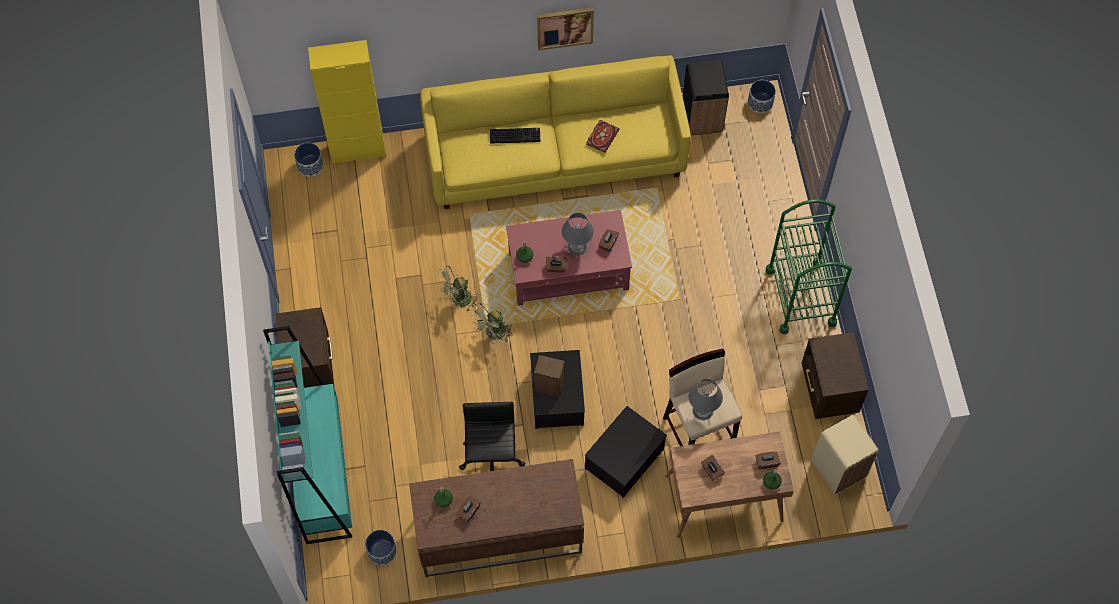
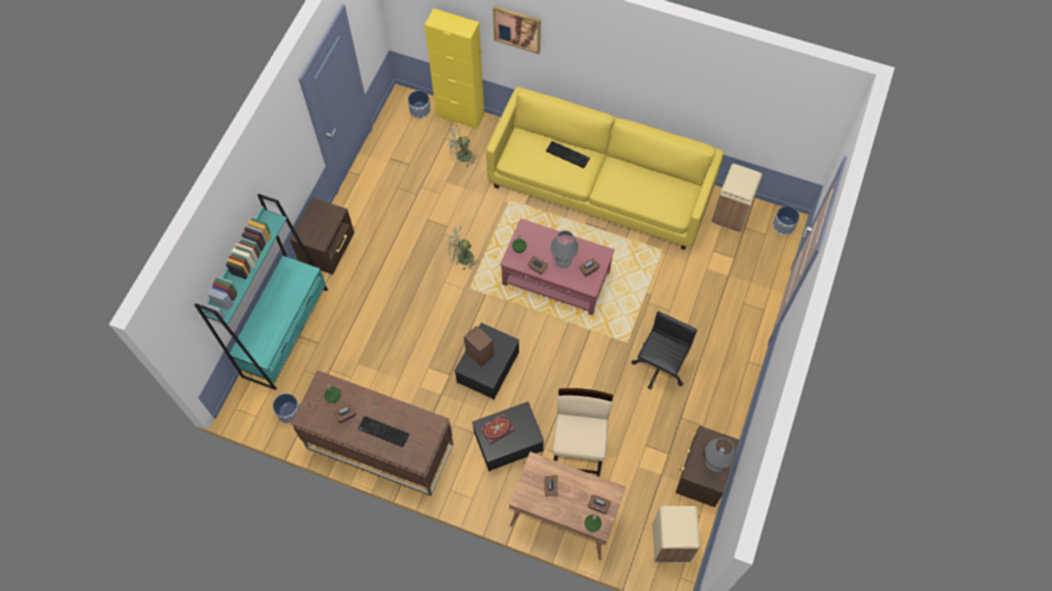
camera: 30 degrees right, 0 degrees up
black office chair [459,402,525,471] -> black office chair moved to [632,311,697,389]
green fan [469,303,512,343] -> green fan moved to [447,125,477,167]
picture [537,8,594,50] -> picture moved to [493,5,541,54]
book [586,120,619,153] -> book moved to [480,413,515,445]
black trash can [683,60,729,135] -> beige trash can [711,164,762,233]
grey table lamp [689,378,723,420] -> grey table lamp moved to [705,438,736,472]
green cart [766,199,852,334] -> none
none -> keyboard [358,416,409,447]

